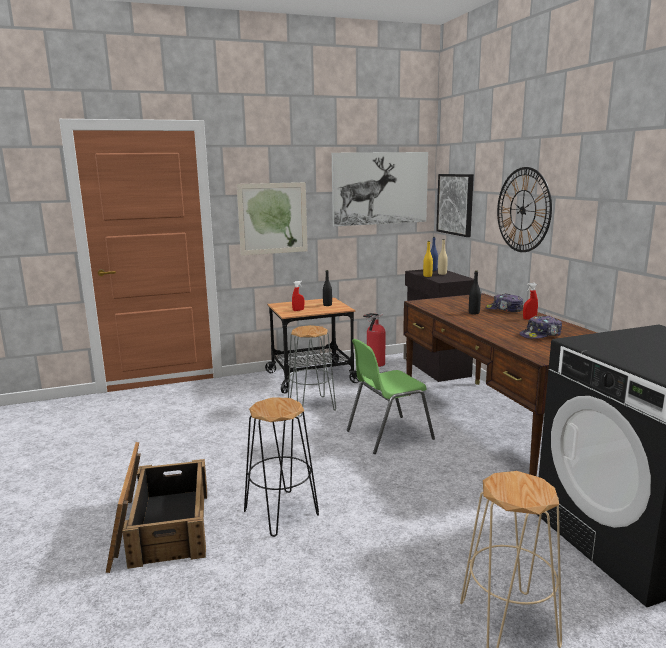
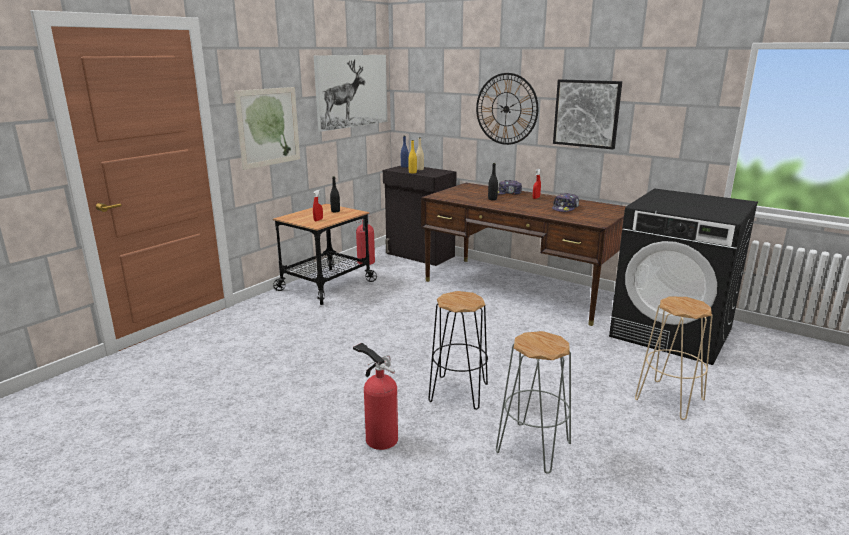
camera: 35 degrees left, 5 degrees up
crate [106,442,207,573] -> fire extinguisher [353,343,398,450]
grey stool [288,325,336,417] -> grey stool moved to [496,331,571,474]
green chair [347,339,435,454] -> none
picture [436,174,474,237] -> picture moved to [553,79,622,149]

